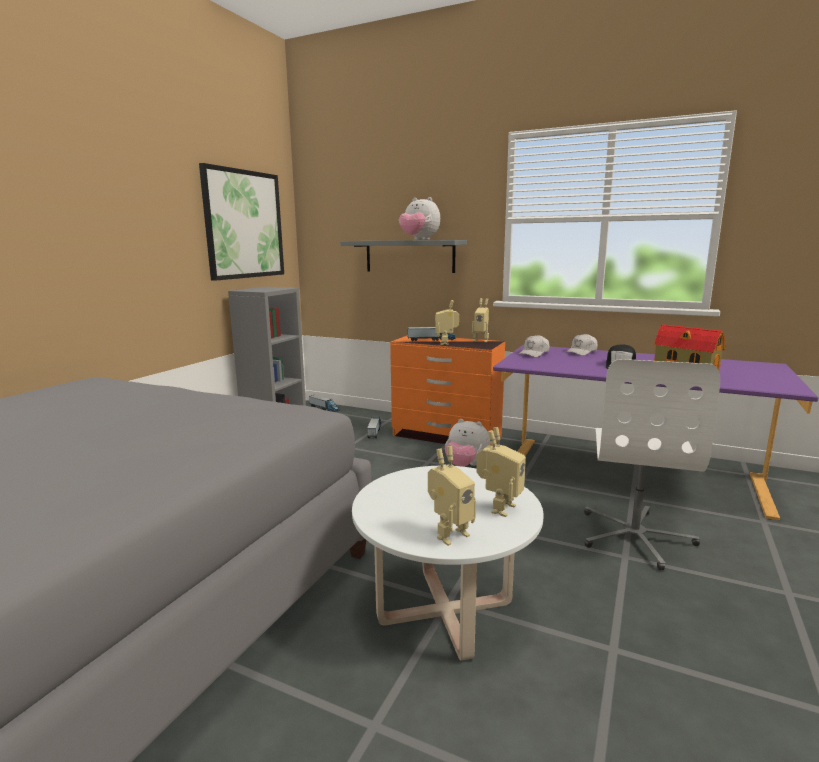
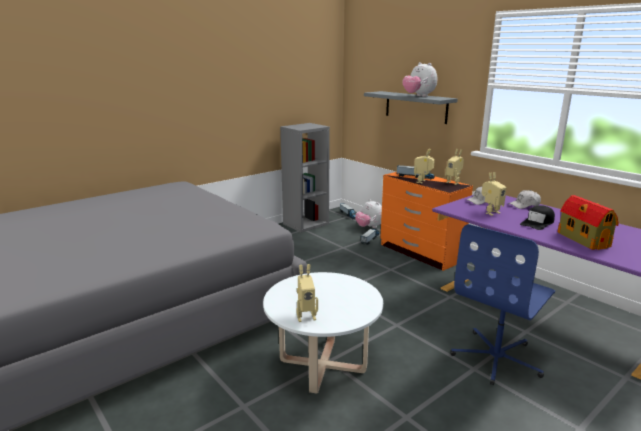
camera: 25 degrees right, 5 degrees up
picture [199,163,284,281] -> none
plush toy [445,419,491,467] -> plush toy moved to [355,199,382,228]
toy robot [476,427,526,517] -> toy robot moved to [482,172,506,216]
white office chair [584,359,720,570] -> blue office chair [450,224,555,385]

